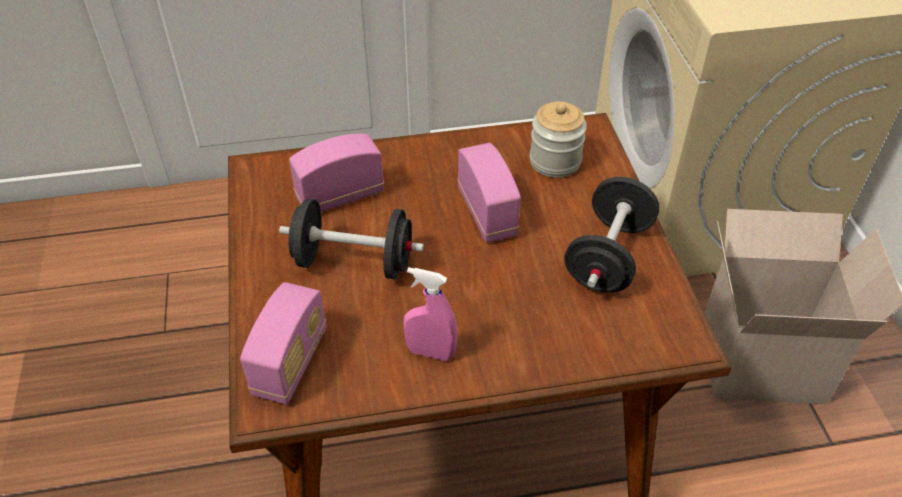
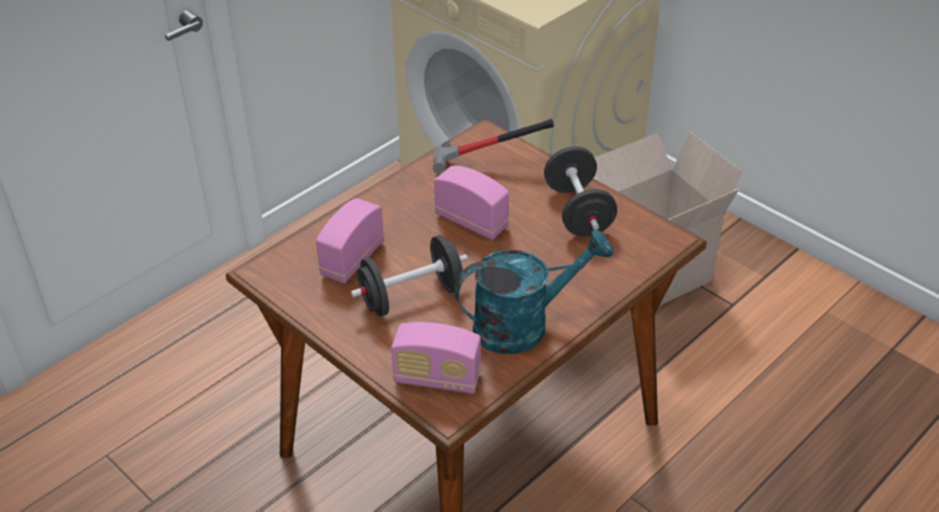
camera: 35 degrees left, 5 degrees down
radio [240,282,326,404] -> radio turned 120 degrees clockwise [391,322,481,394]
pink spray bottle [403,267,457,361] -> turquoise watering can [455,230,614,354]
jar [530,102,587,178] -> hammer [433,119,554,174]

